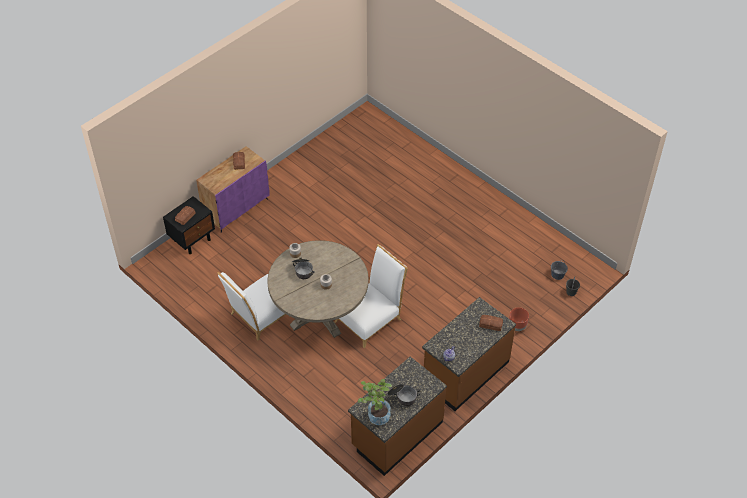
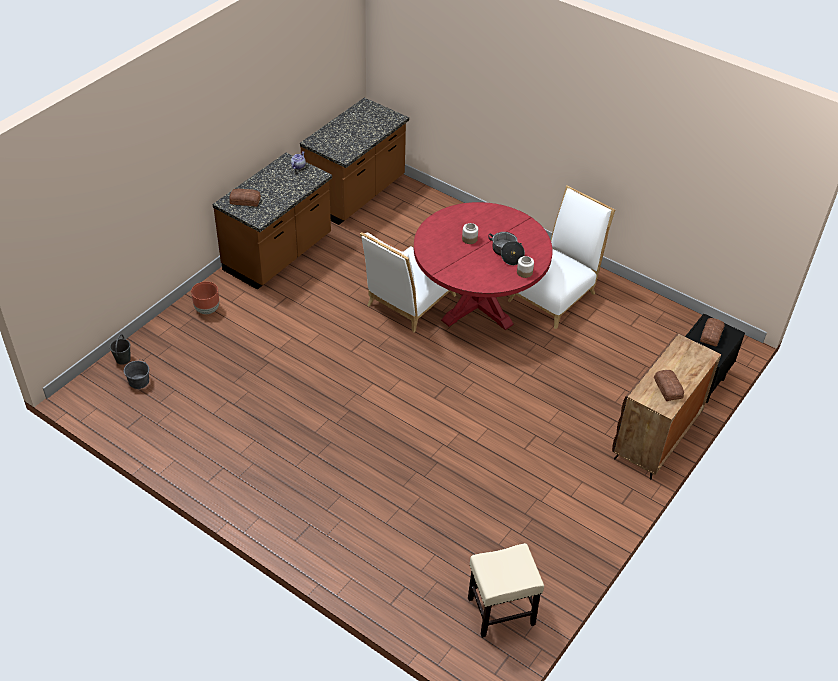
camera: 170 degrees right, 5 degrees down
purple cabinet [196,146,270,233] -> brown cabinet [612,333,721,479]
beige dining table [267,240,368,338] -> red dining table [414,202,553,330]
potted plant [358,379,392,425] -> none
cooking pot [387,384,421,406] -> none
none -> beige stool [468,543,544,638]

